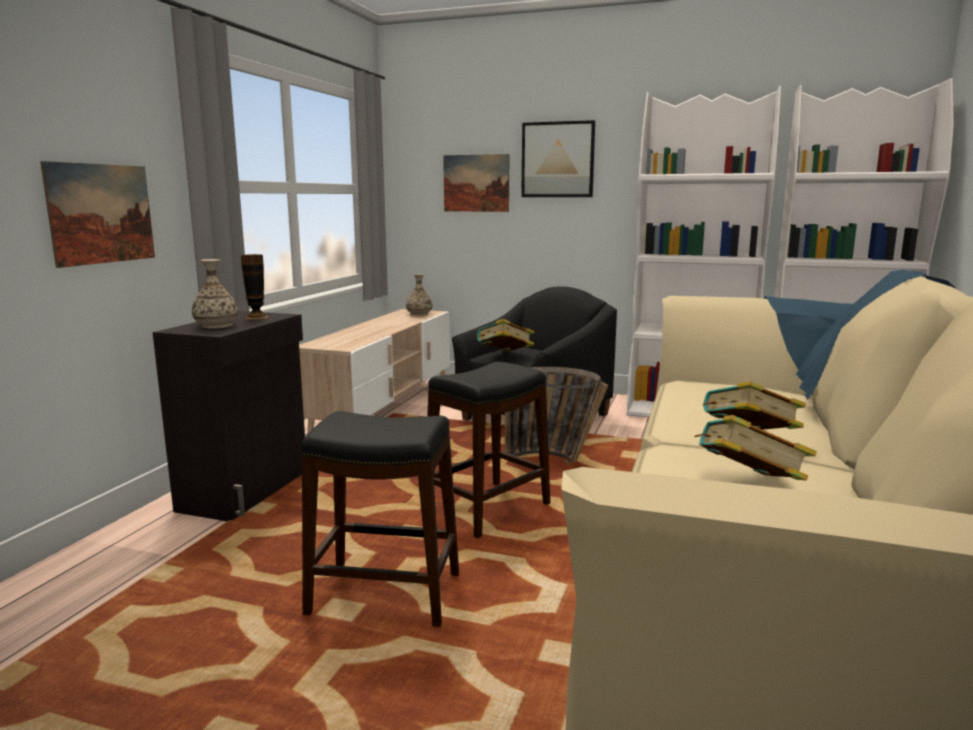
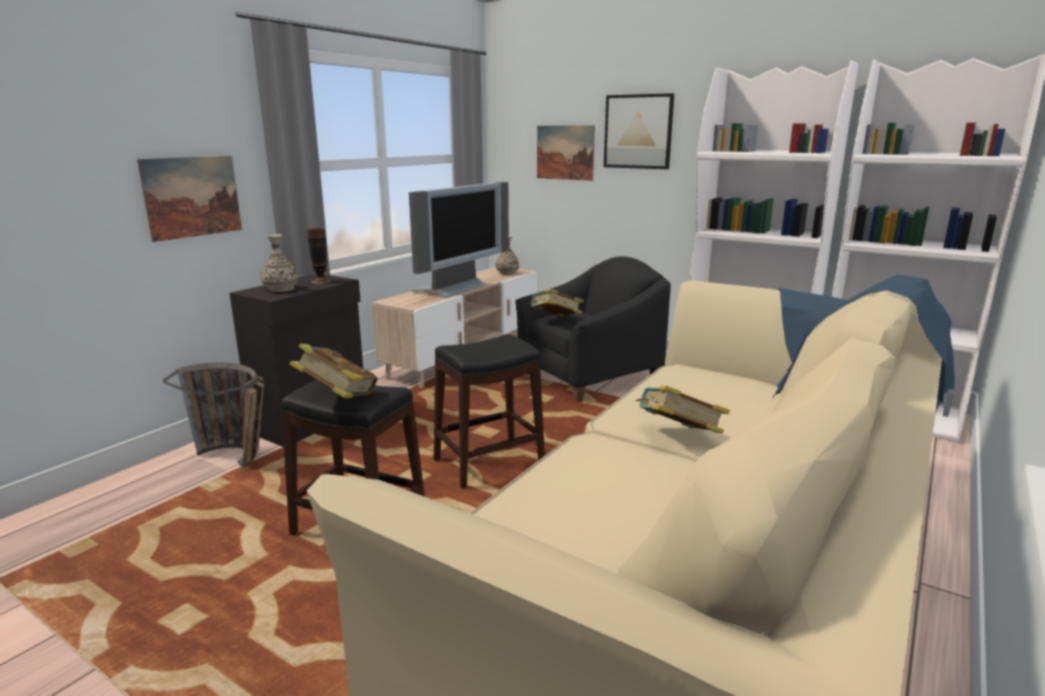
camera: 15 degrees right, 5 degrees up
basket [505,367,608,466] -> basket moved to [163,363,264,467]
book [694,415,817,480] -> book moved to [289,343,378,398]
none -> television [409,182,509,298]

